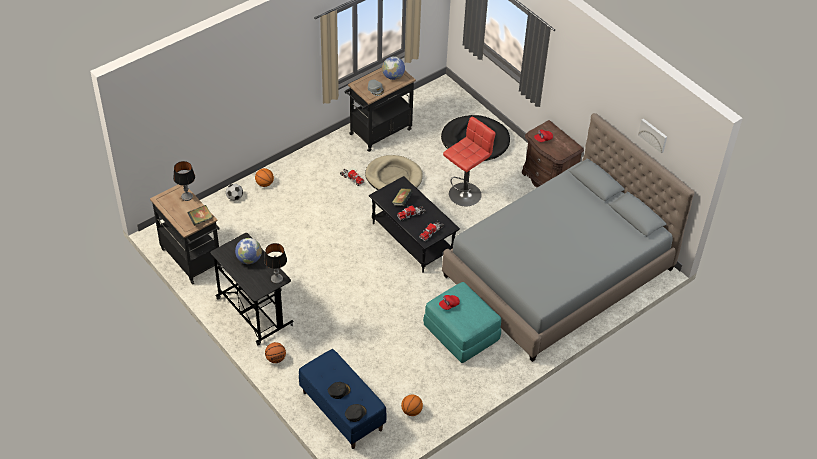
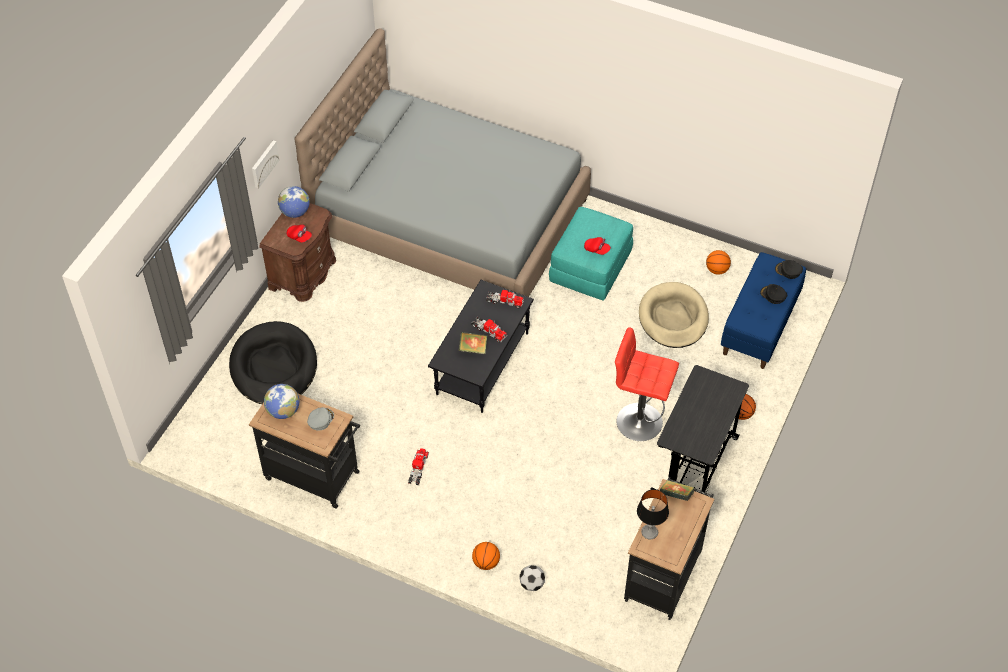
camera: 115 degrees left, 5 degrees up
globe [235,238,262,264] -> globe moved to [278,186,310,218]
table lamp [264,243,287,284] -> none
beige dog bed [365,155,423,190] -> beige dog bed moved to [639,282,709,348]
red stool [443,117,495,206] -> red stool moved to [615,327,679,441]
picture [638,119,667,154] -> picture moved to [252,140,280,188]

